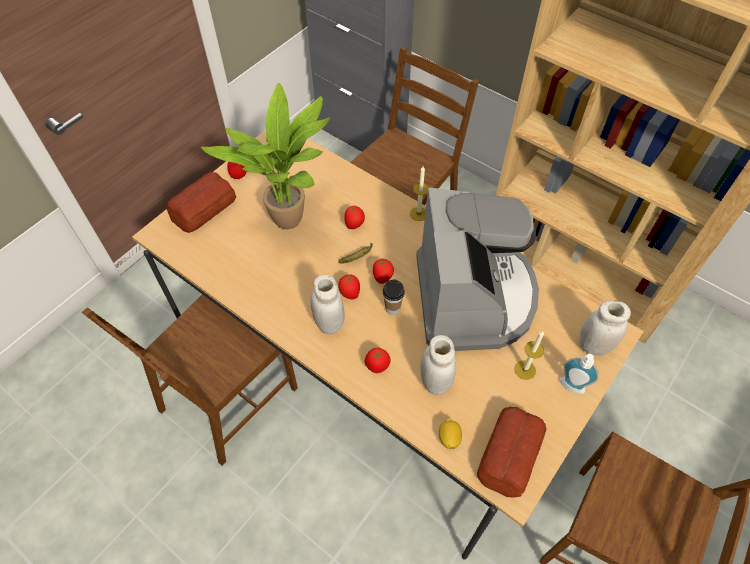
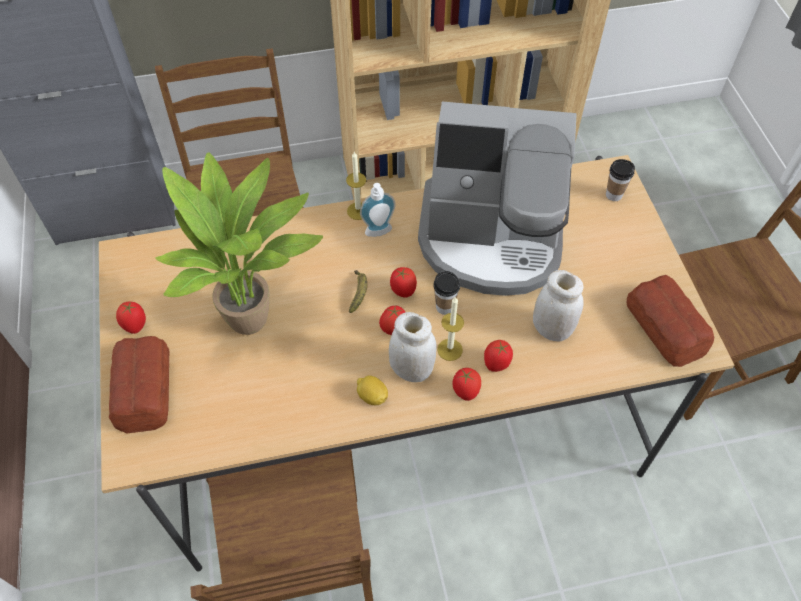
camera: 50 degrees left, 0 degrees up
tomato [344,206,365,229] -> tomato moved to [453,368,481,401]
coffee machine [416,187,539,351] -> coffee machine turned 150 degrees clockwise [418,101,577,296]
lemon [439,418,462,449] -> lemon moved to [357,375,388,405]
candle [514,331,544,380] -> candle moved to [437,297,464,361]
soap dispenser [560,354,599,394] -> soap dispenser moved to [360,183,396,237]
white jar [580,301,631,355] -> cup [606,159,635,201]

